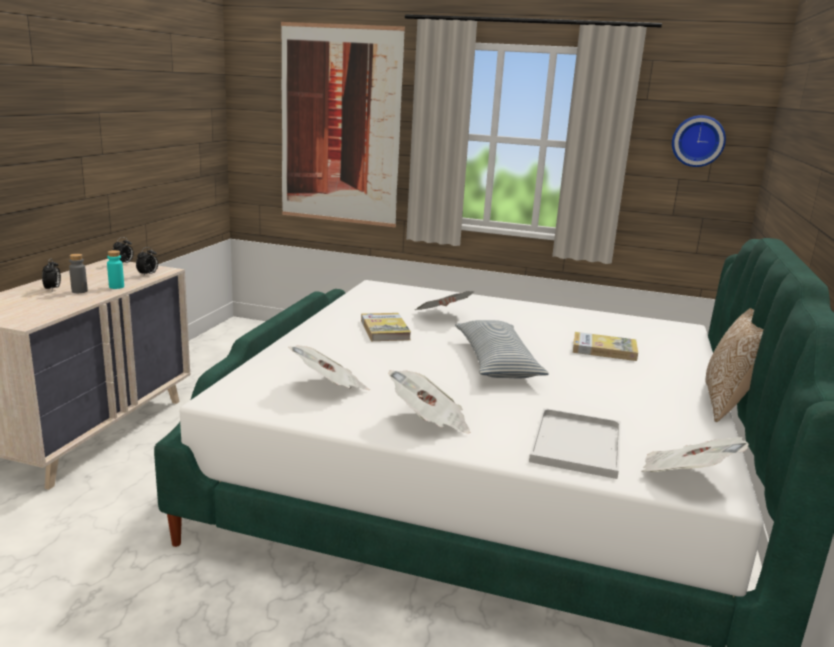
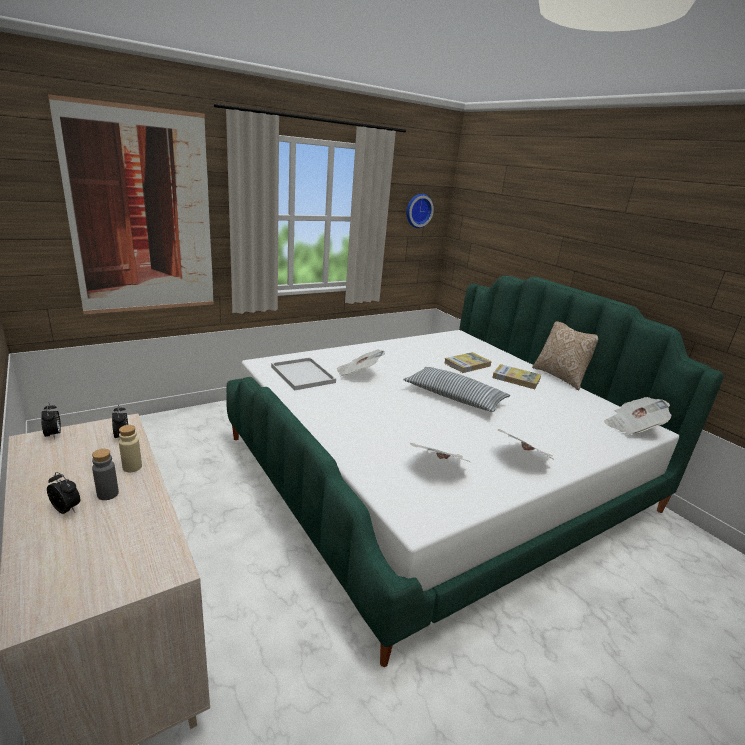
camera: 50 degrees left, 5 degrees up
turquoise bottle [107,250,124,289] -> beige bottle [119,425,142,472]
book [361,313,411,341] -> book moved to [492,364,541,389]
white tray [529,408,621,479] -> white tray moved to [271,357,336,390]

